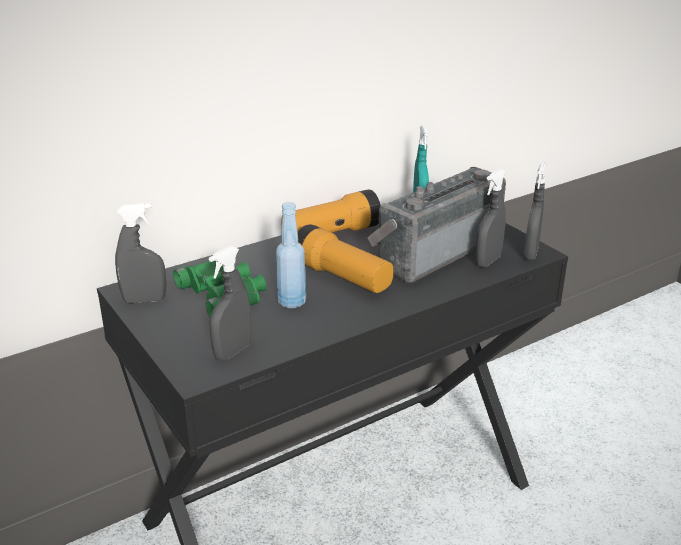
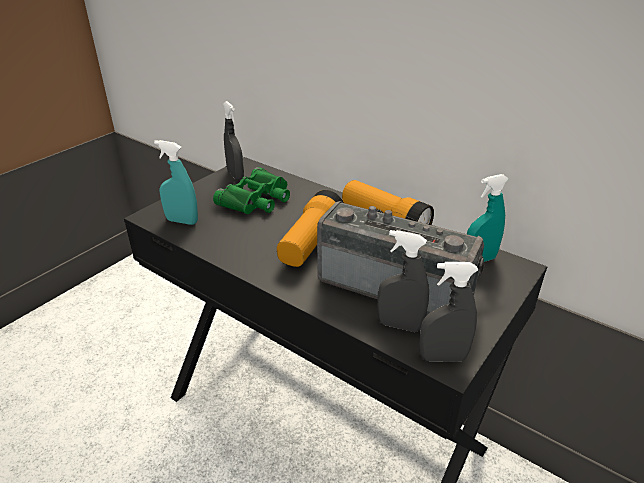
camera: 70 degrees right, 5 degrees up
grey spray bottle [209,246,251,361] -> turquoise spray bottle [154,140,198,225]
blue bottle [276,202,306,308] -> none

